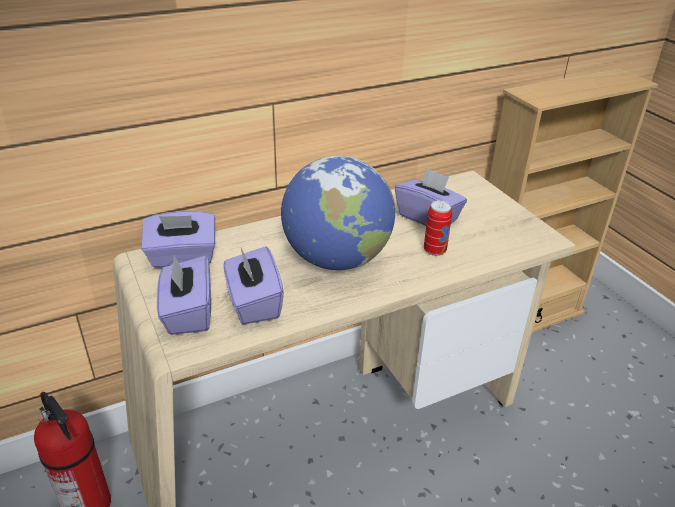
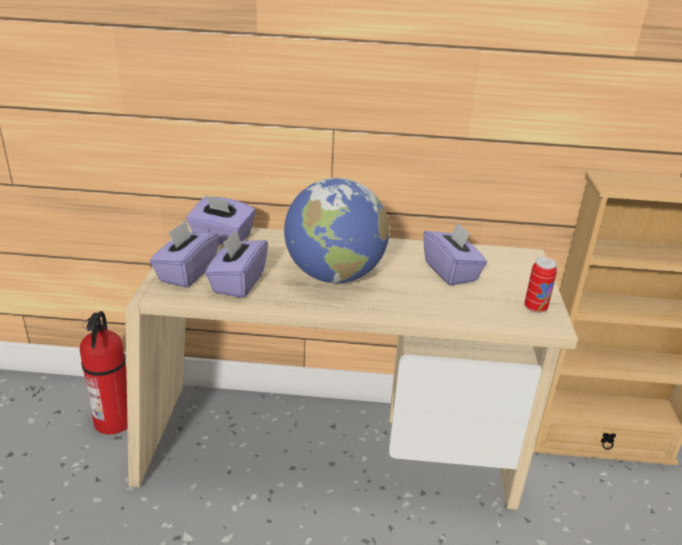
camera: 30 degrees right, 5 degrees down
can [424,200,452,256] -> can moved to [524,257,557,313]

